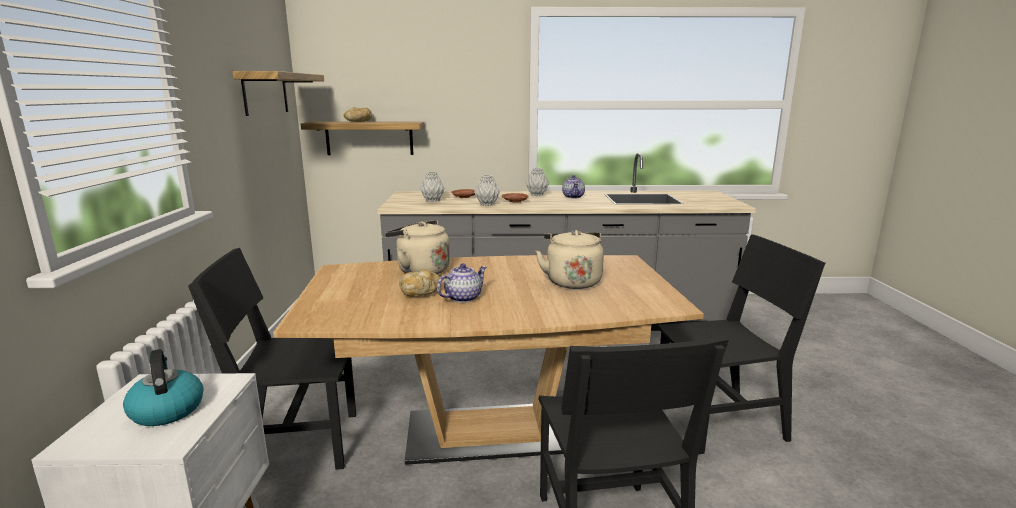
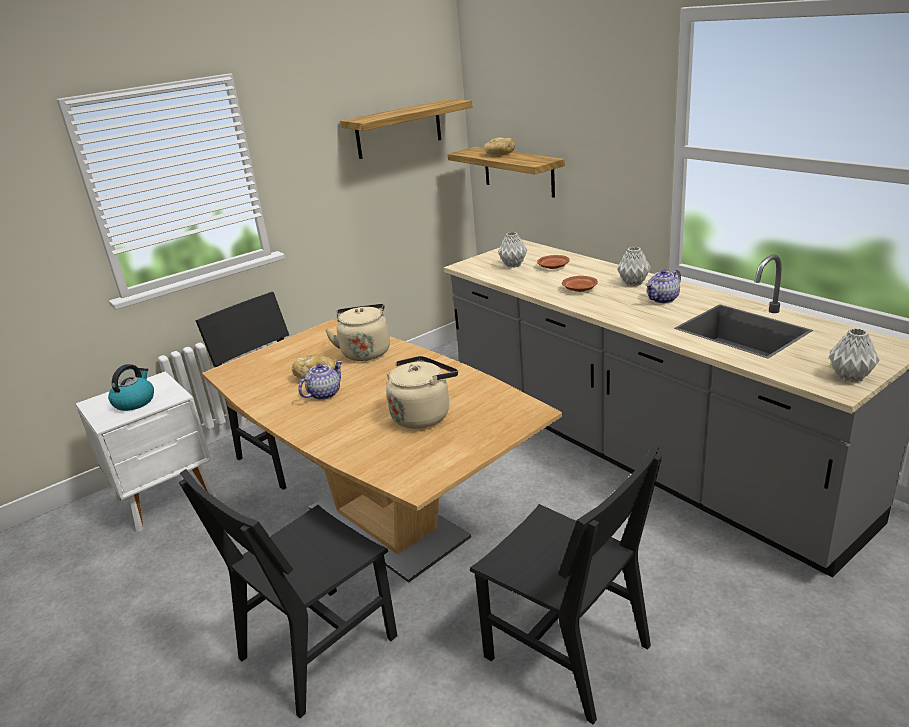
camera: 55 degrees right, 10 degrees up
teapot [437,263,487,303] -> teapot turned 60 degrees counterclockwise [298,361,343,400]
grey vase [474,175,500,206] -> grey vase moved to [829,328,880,382]

